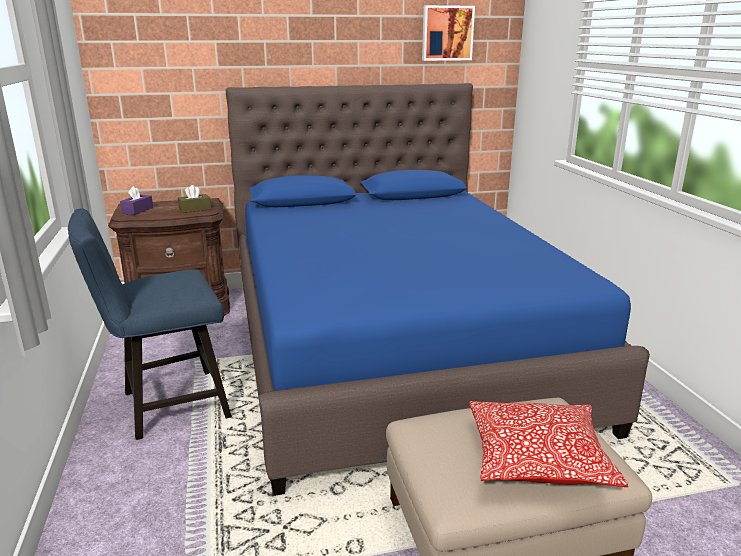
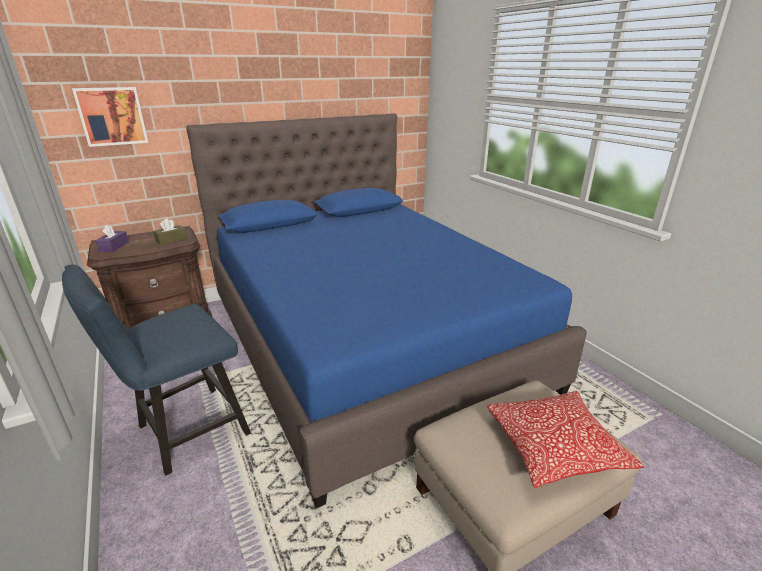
camera: 15 degrees left, 5 degrees up
picture [422,5,475,61] -> picture moved to [72,87,148,147]

